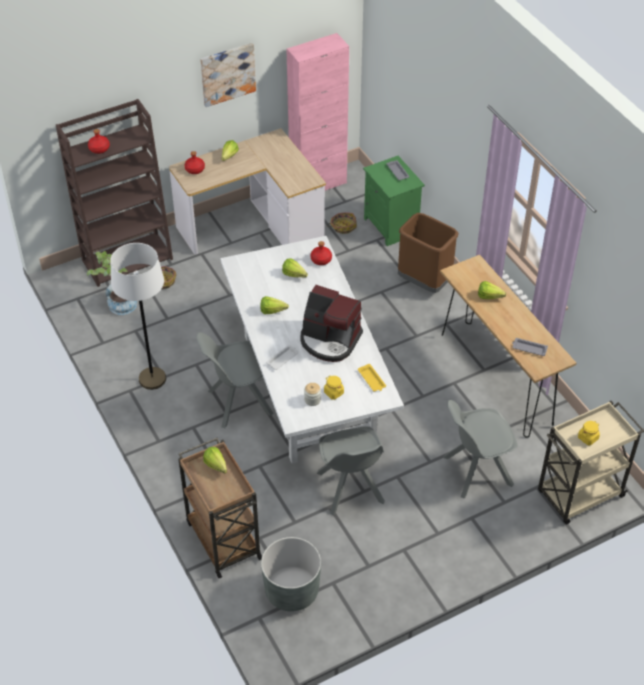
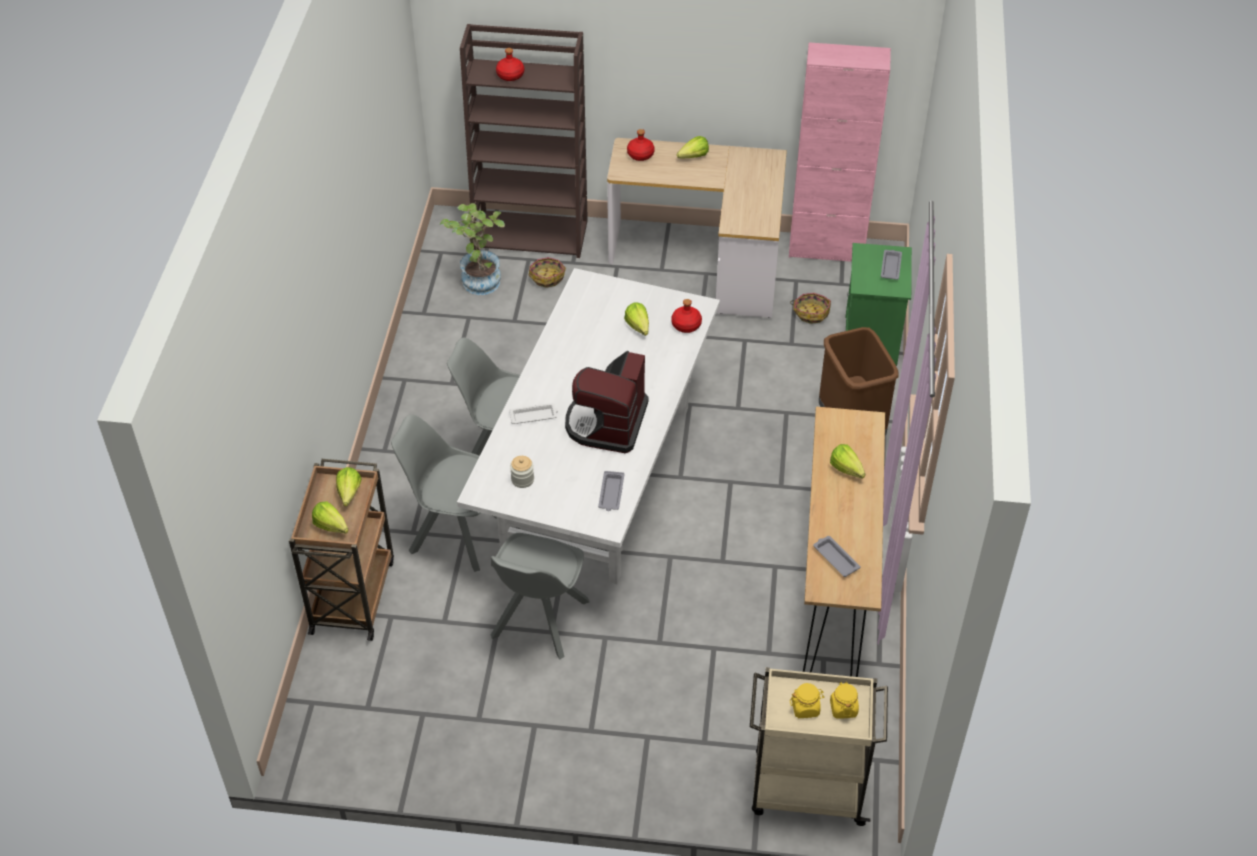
camera: 35 degrees right, 0 degrees up
white floor lamp [110,243,166,390] -> none
picture [200,43,256,107] -> none
lettuce [260,296,289,314] -> lettuce moved to [312,501,348,534]
grey planter [261,537,321,611] -> none
coffee machine [300,285,363,362] -> coffee machine turned 45 degrees clockwise [565,351,649,453]
yellow jar [324,376,344,400] -> yellow jar moved to [830,682,859,719]
yellow tray [358,364,386,392] -> grey tray [598,471,625,511]
grey chair [443,400,518,499] -> grey chair moved to [391,414,497,572]

